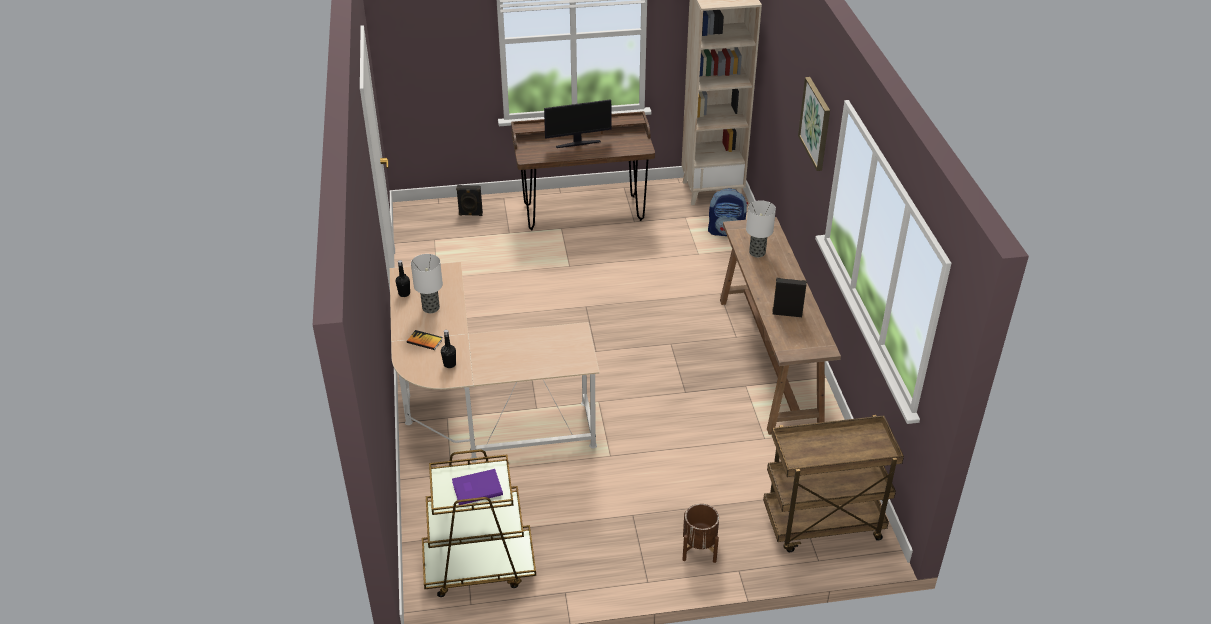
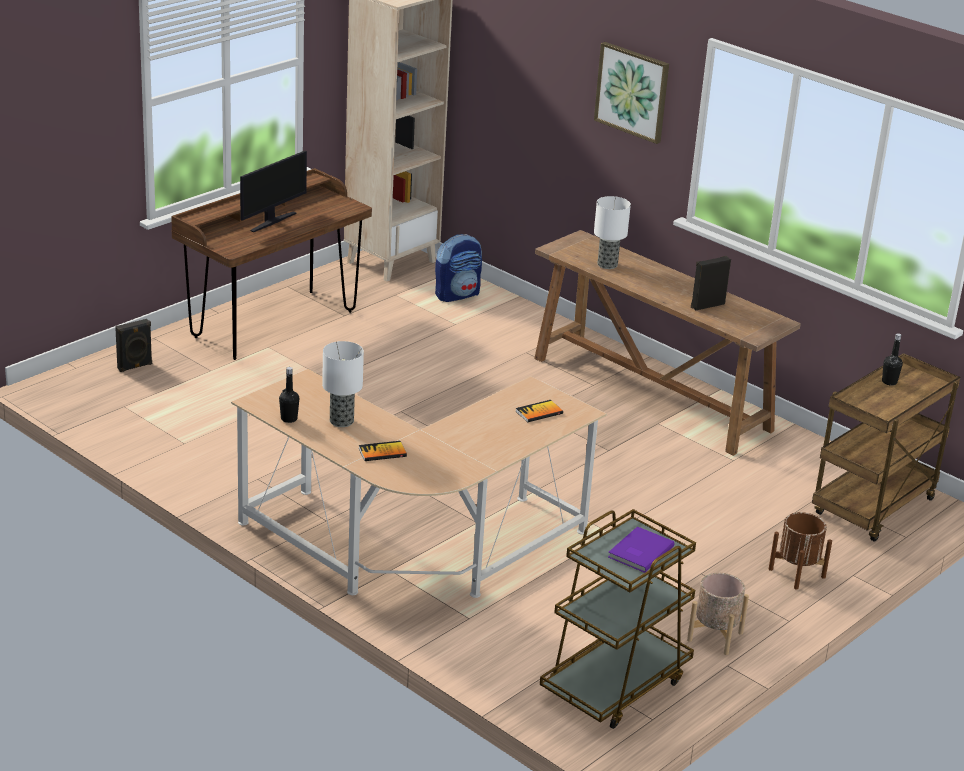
camera: 40 degrees left, 10 degrees down
black bottle [441,330,456,368] -> black bottle moved to [882,333,903,385]
none -> book [515,400,563,422]
none -> beige planter [687,573,749,655]

